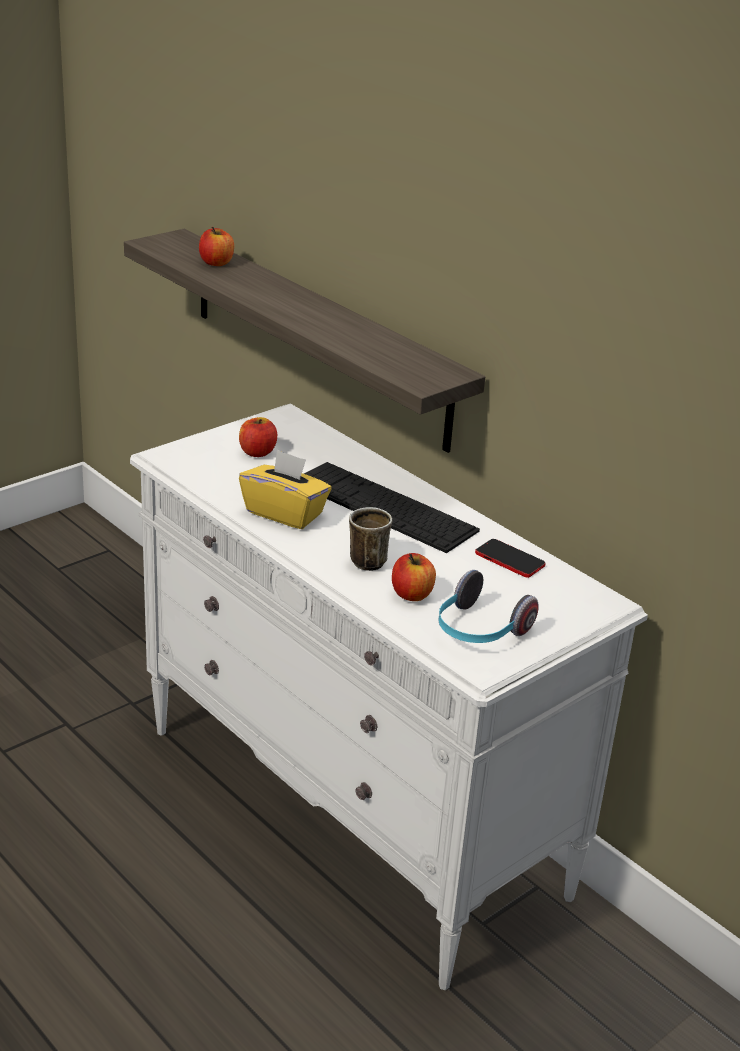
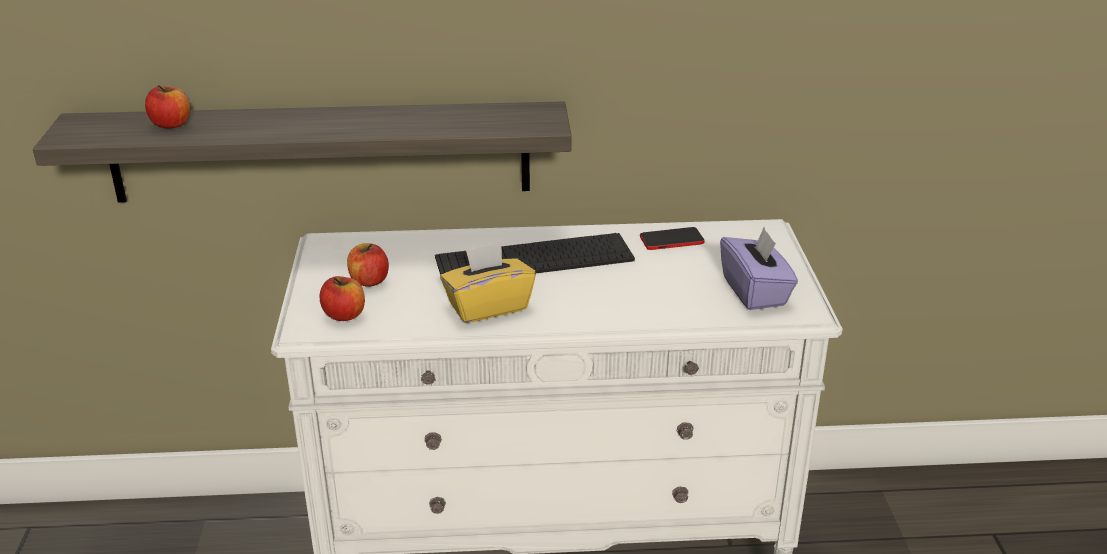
camera: 50 degrees left, 0 degrees up
mug [349,507,392,571] -> none
apple [392,553,436,601] -> apple moved to [320,276,365,321]
headphones [438,570,539,643] -> purple tissue box [720,227,798,310]

